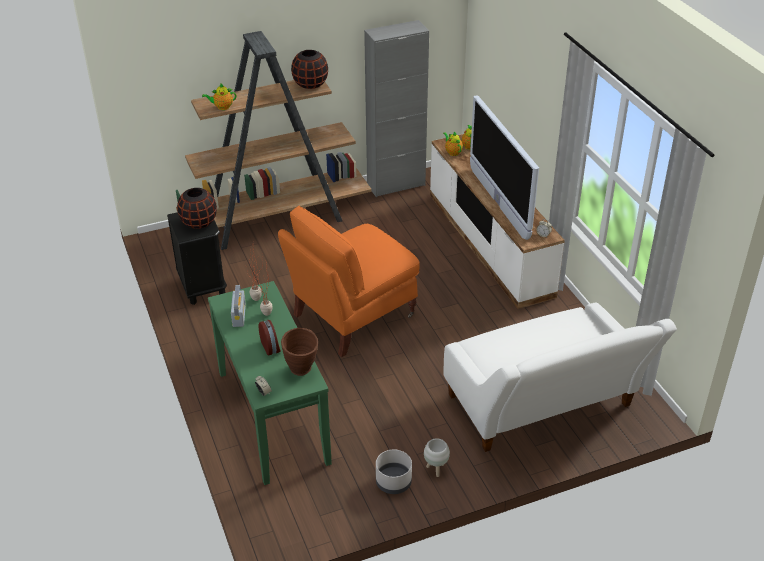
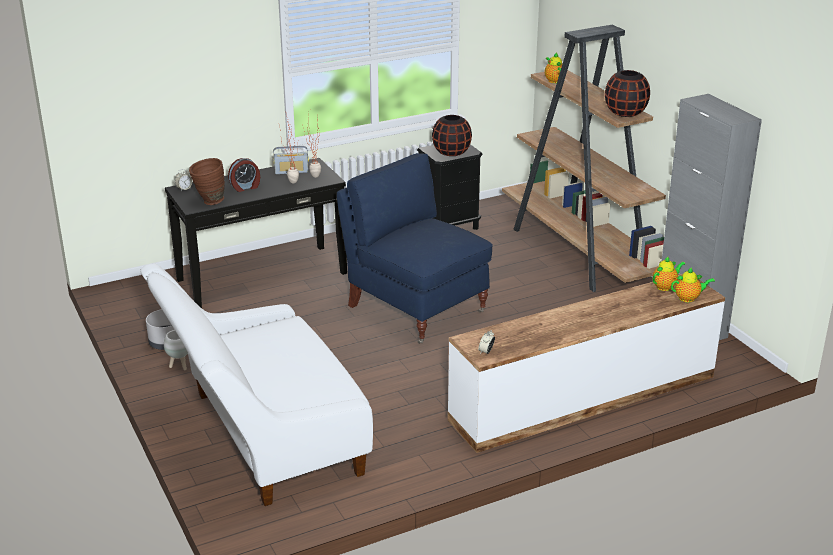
camera: 85 degrees right, 10 degrees down
green console table [208,281,332,485] -> black console table [165,158,347,308]
orange armchair [278,205,420,357] -> blue armchair [337,153,493,344]
television [470,95,539,240] -> none

